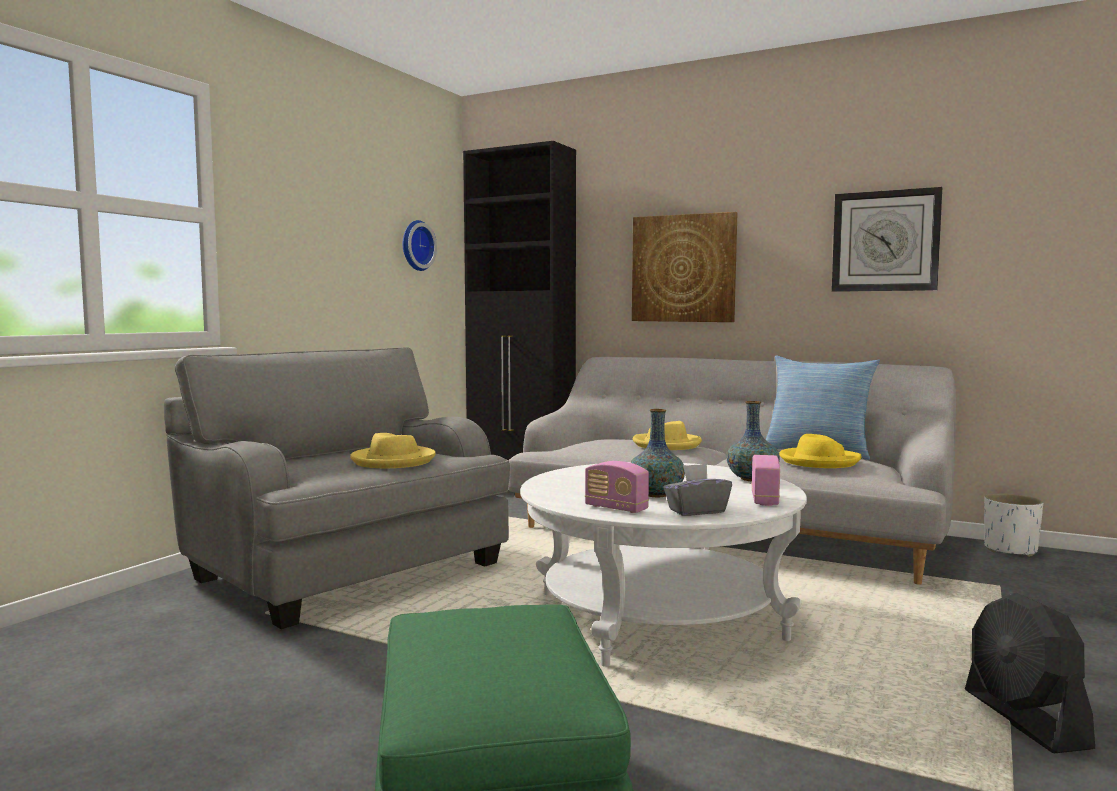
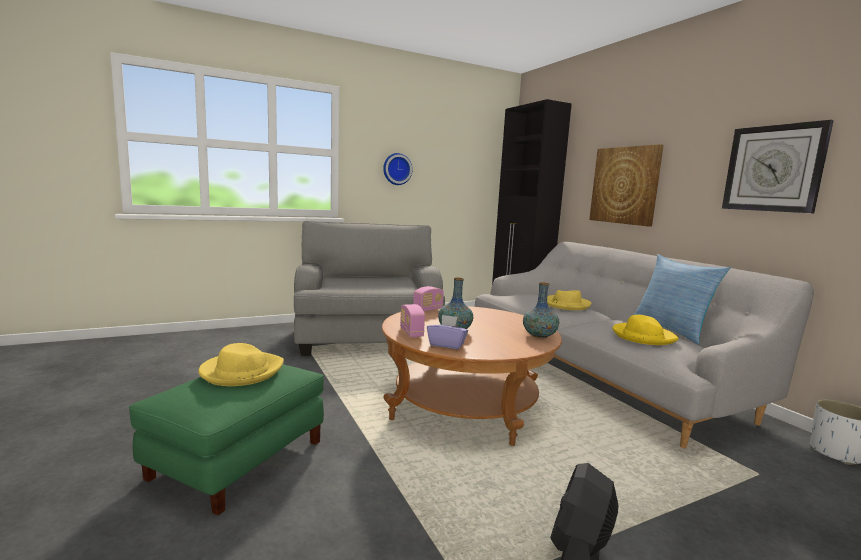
camera: 35 degrees right, 5 degrees up
yellow hat [350,433,436,468] -> yellow hat moved to [198,343,284,386]
wall clock [403,220,437,271] -> wall clock moved to [383,153,412,185]
white coffee table [520,462,807,667] -> brown coffee table [382,306,562,446]
grey tissue box [663,464,732,516] -> purple tissue box [427,315,468,349]
radio [751,455,780,506] -> radio moved to [413,286,444,312]

